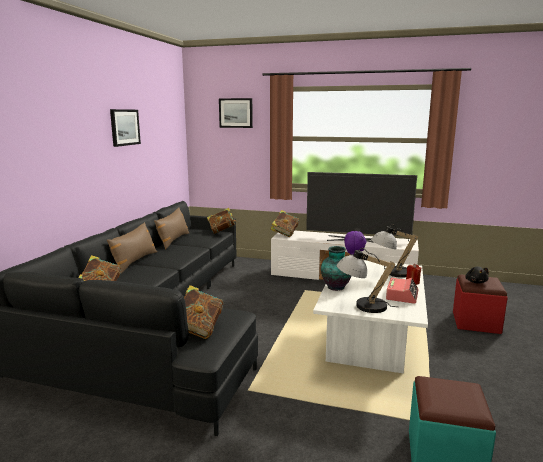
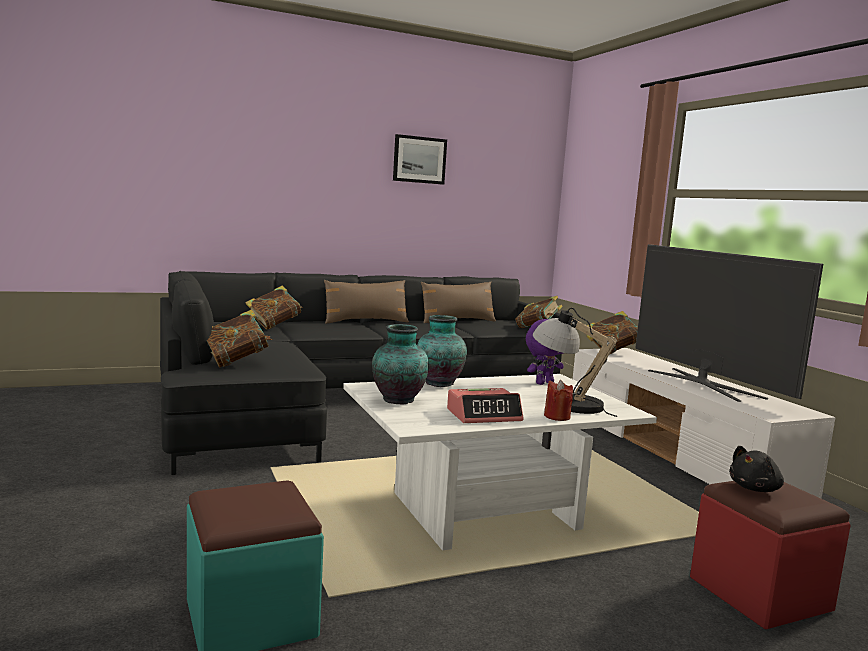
camera: 50 degrees right, 5 degrees down
picture [219,98,253,128] -> none
table lamp [337,248,398,313] -> vase [372,324,429,405]

